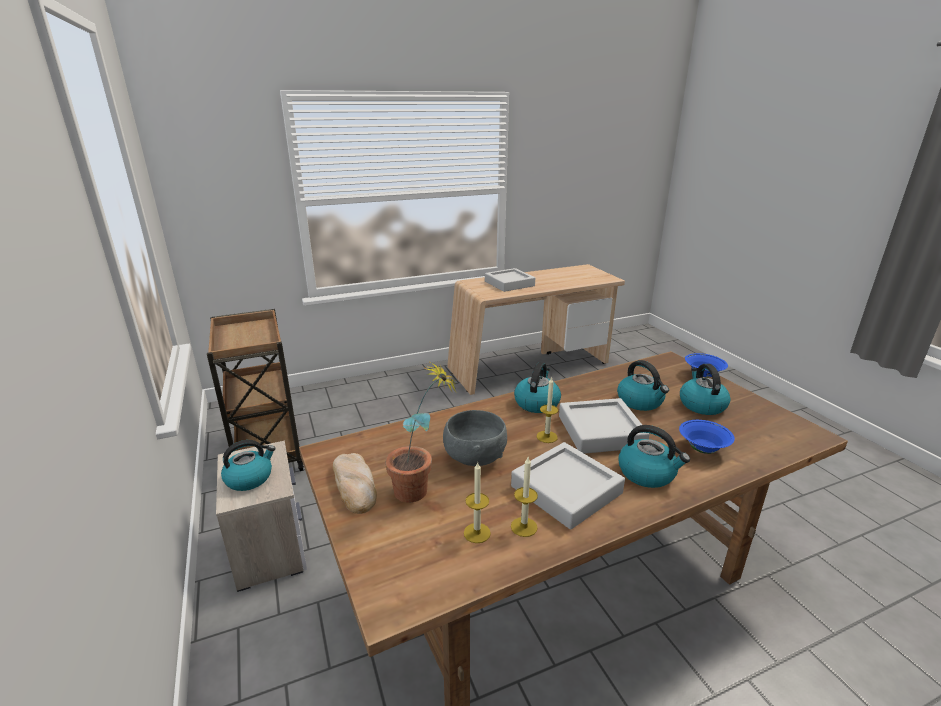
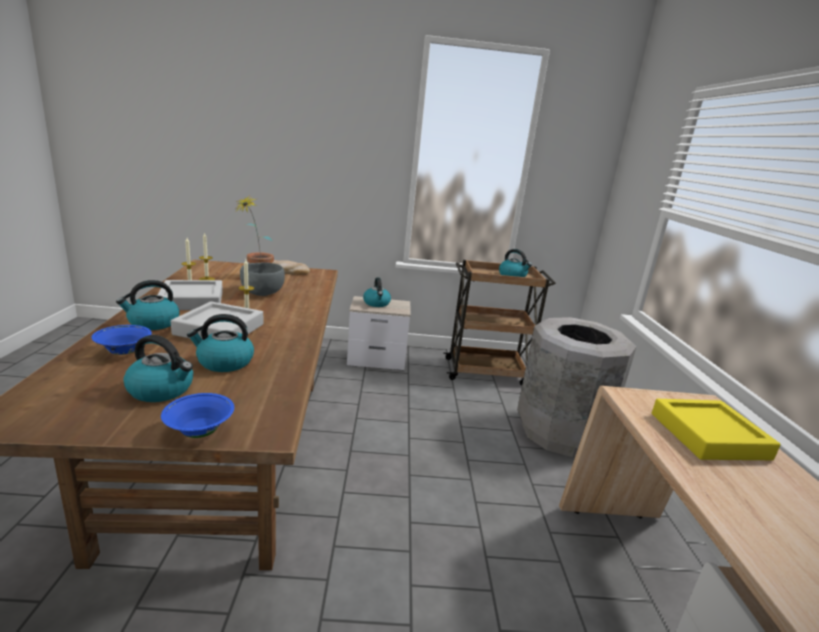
camera: 110 degrees right, 5 degrees down
grey tray [485,268,535,292] -> yellow tray [652,399,781,460]
kettle [514,362,561,413] -> kettle moved to [499,249,532,277]
none -> grey trash can [517,317,637,457]

